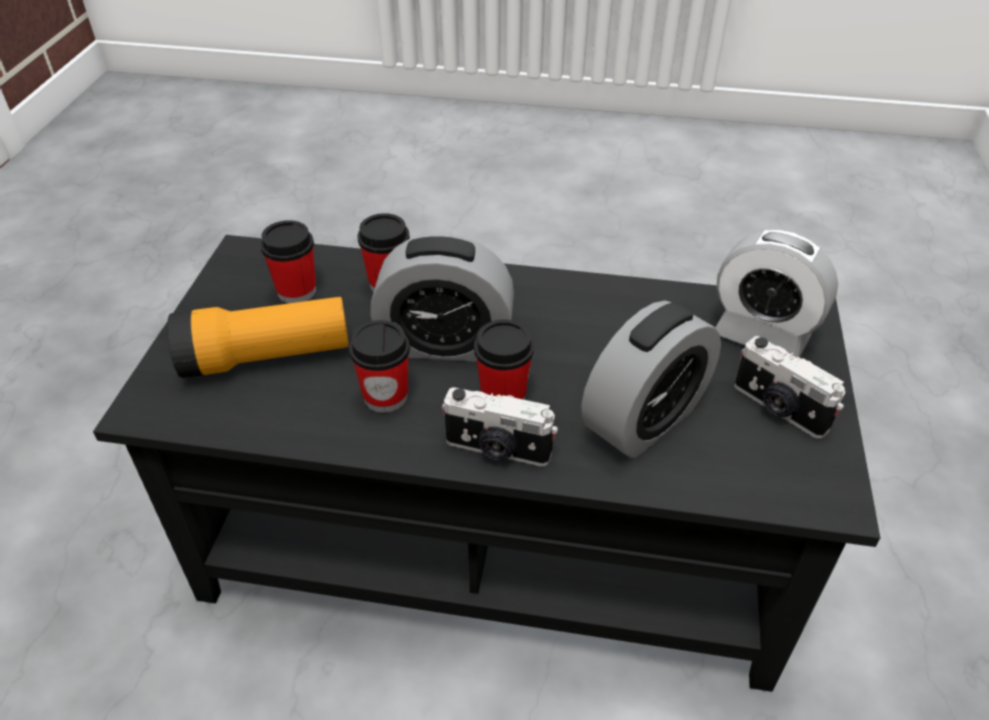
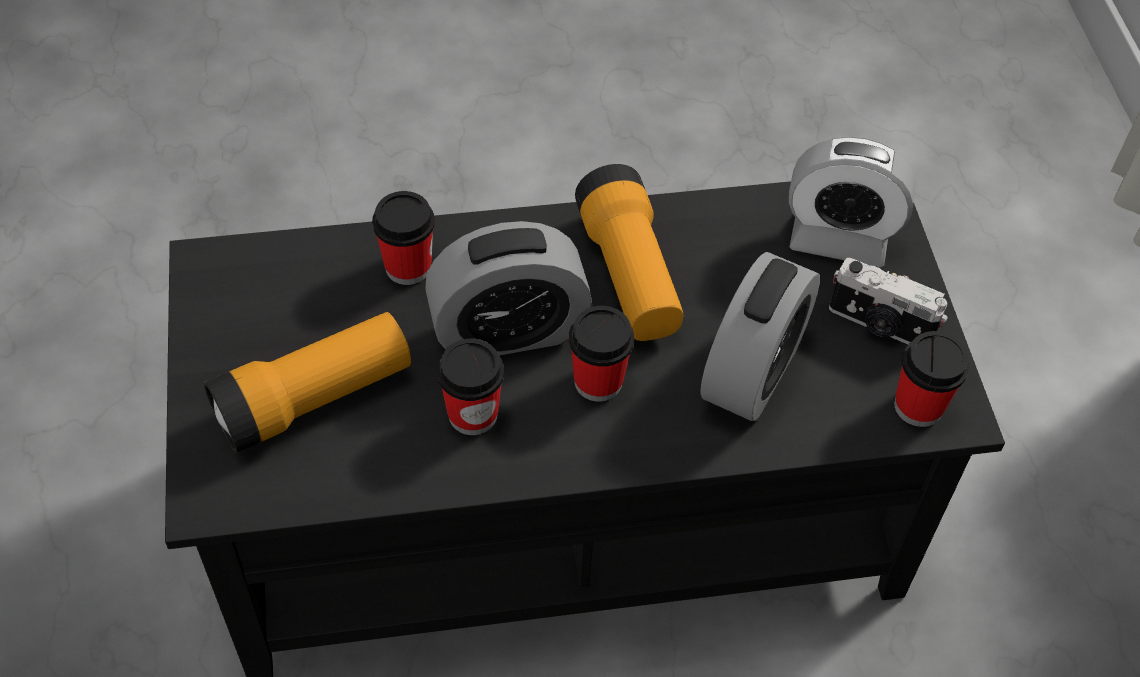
camera: 20 degrees left, 10 degrees up
cup [260,220,316,303] -> cup moved to [894,331,969,427]
camera [442,387,558,467] -> none
none -> flashlight [575,164,683,341]

